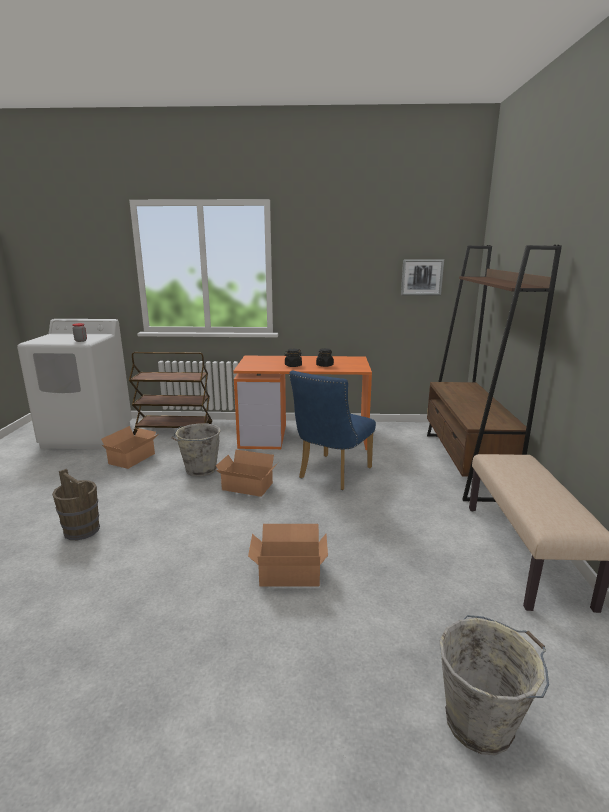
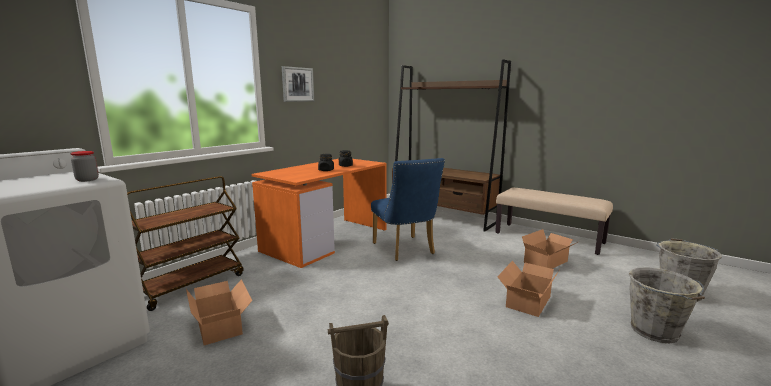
camera: 55 degrees left, 5 degrees down
grey bucket [171,423,221,477] -> grey bucket moved to [629,267,705,343]
cardboard box [216,450,278,497] -> cardboard box moved to [522,229,578,269]
picture [401,259,444,296] -> picture moved to [282,66,314,102]

